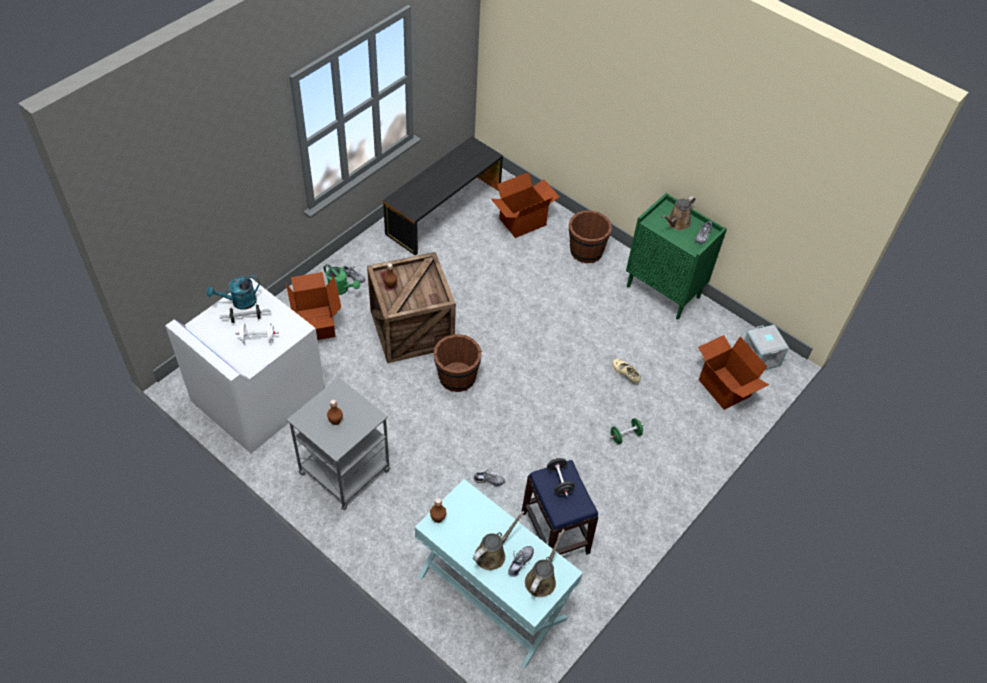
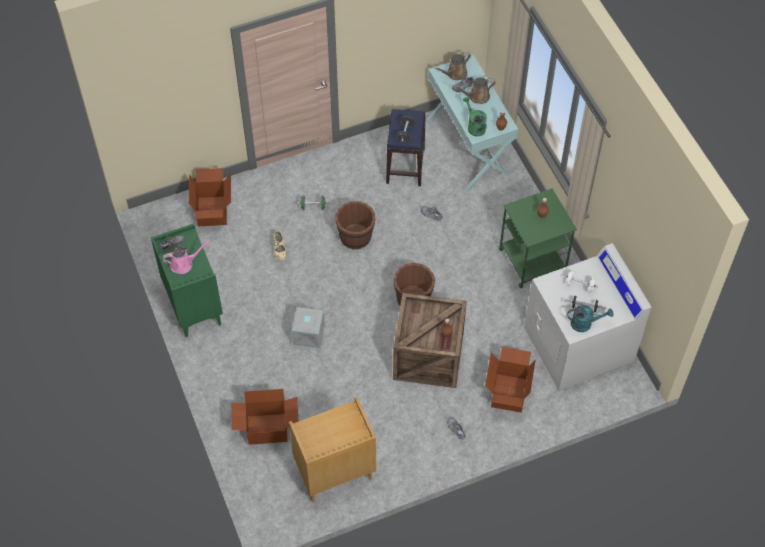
camera: 150 degrees left, 5 degrees up
grey cart [287,377,390,510] -> green cart [499,188,577,288]
green watering can [324,264,360,295] -> green watering can moved to [463,96,487,136]
black bench [383,136,503,256] -> brown cabinet [289,397,376,503]
brown bucket [569,210,612,263] -> brown bucket moved to [335,201,375,250]
brown watering can [662,196,695,230] -> pink watering can [162,240,209,274]
grey storage box [744,324,789,370] -> grey storage box moved to [291,306,325,348]

